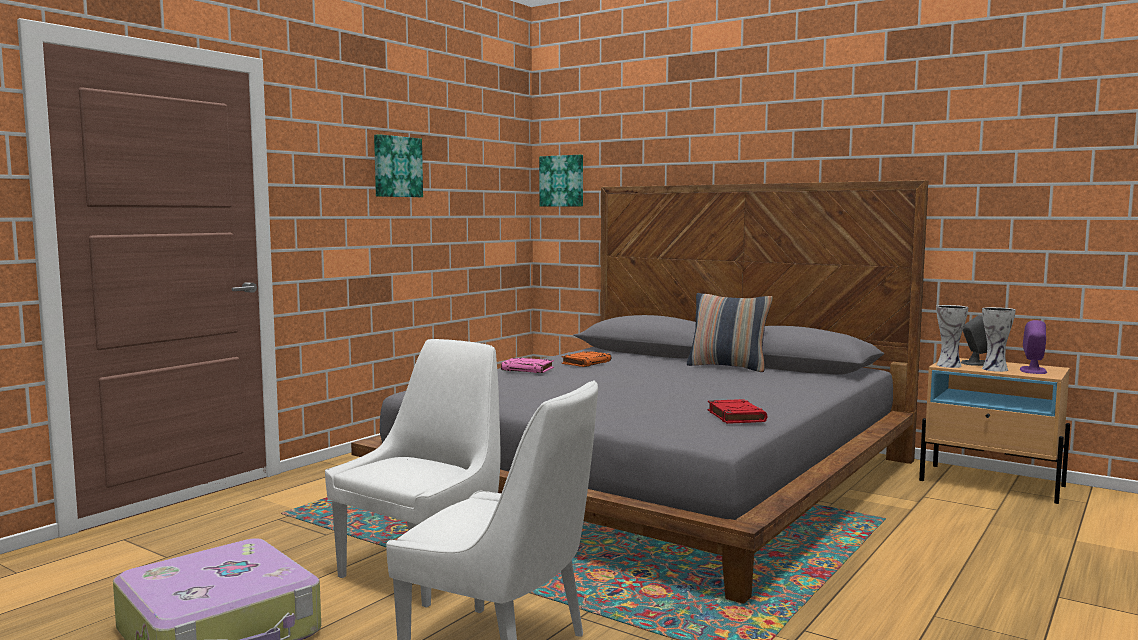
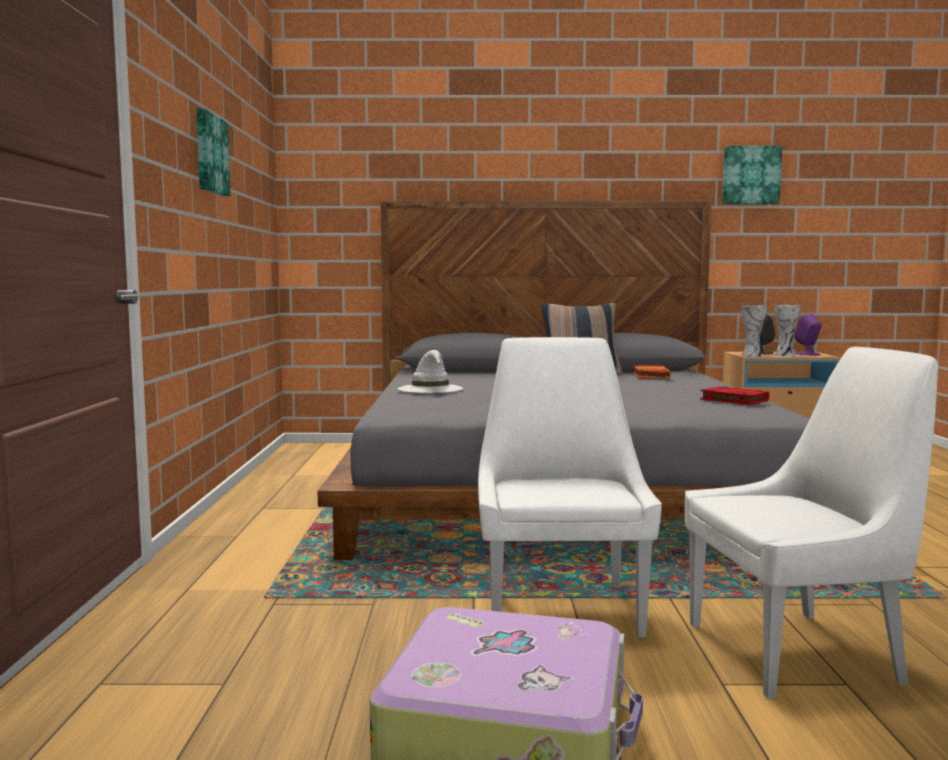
camera: 35 degrees left, 0 degrees up
pink book [501,358,554,373] -> white hat [398,350,463,393]
picture [539,155,583,207] -> picture moved to [722,146,782,204]
orange book [562,351,611,367] -> orange book moved to [633,365,671,378]

